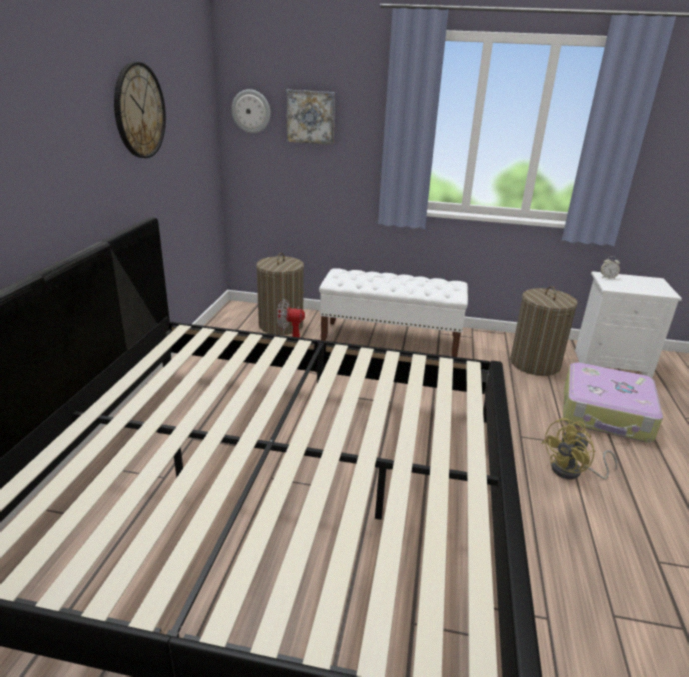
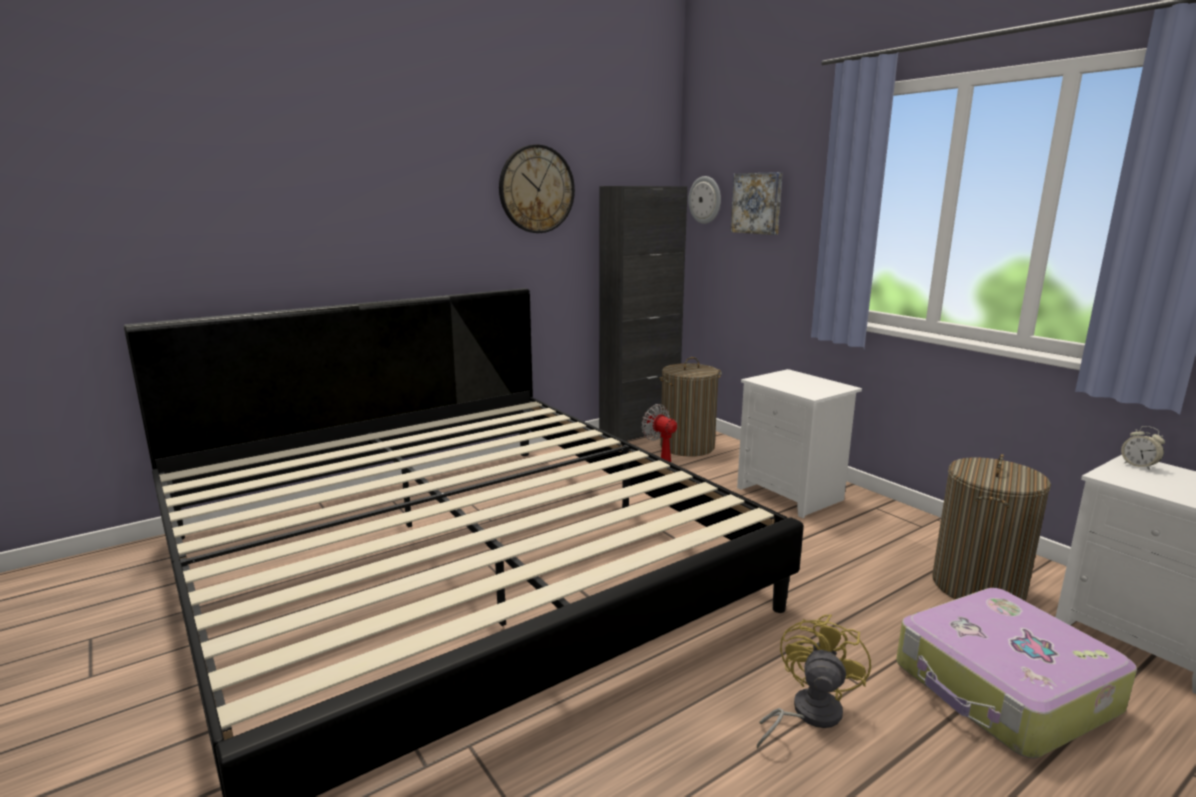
camera: 45 degrees right, 10 degrees down
white bench [319,268,468,357] -> white nightstand [737,369,862,518]
yellow fan [541,418,617,479] -> yellow fan turned 105 degrees clockwise [757,615,871,749]
none -> black cabinet [599,186,688,441]

